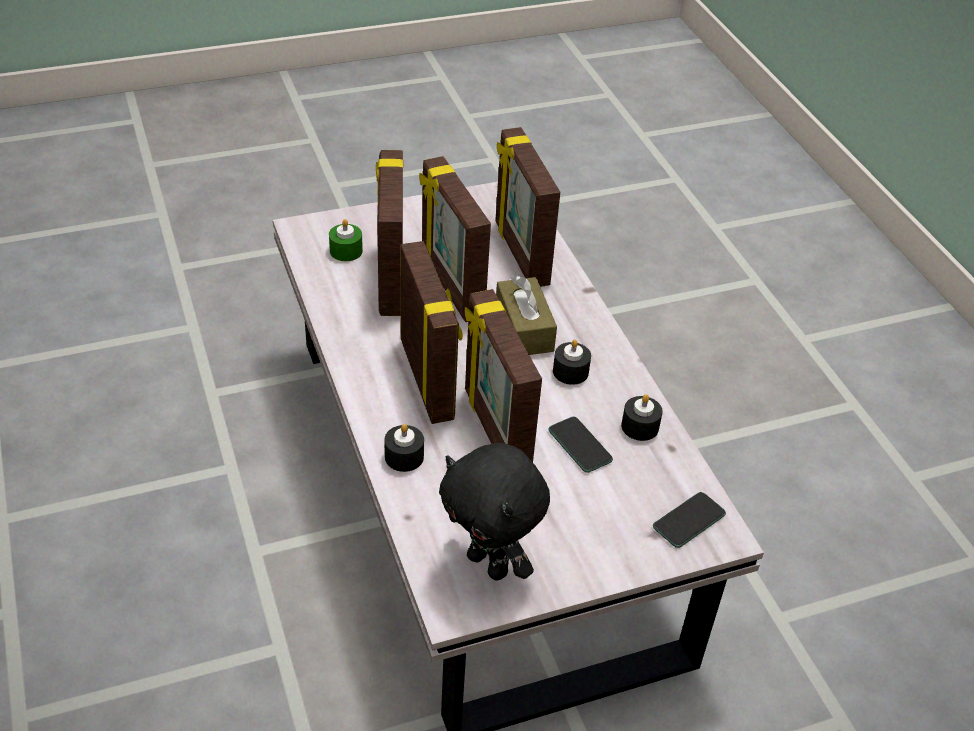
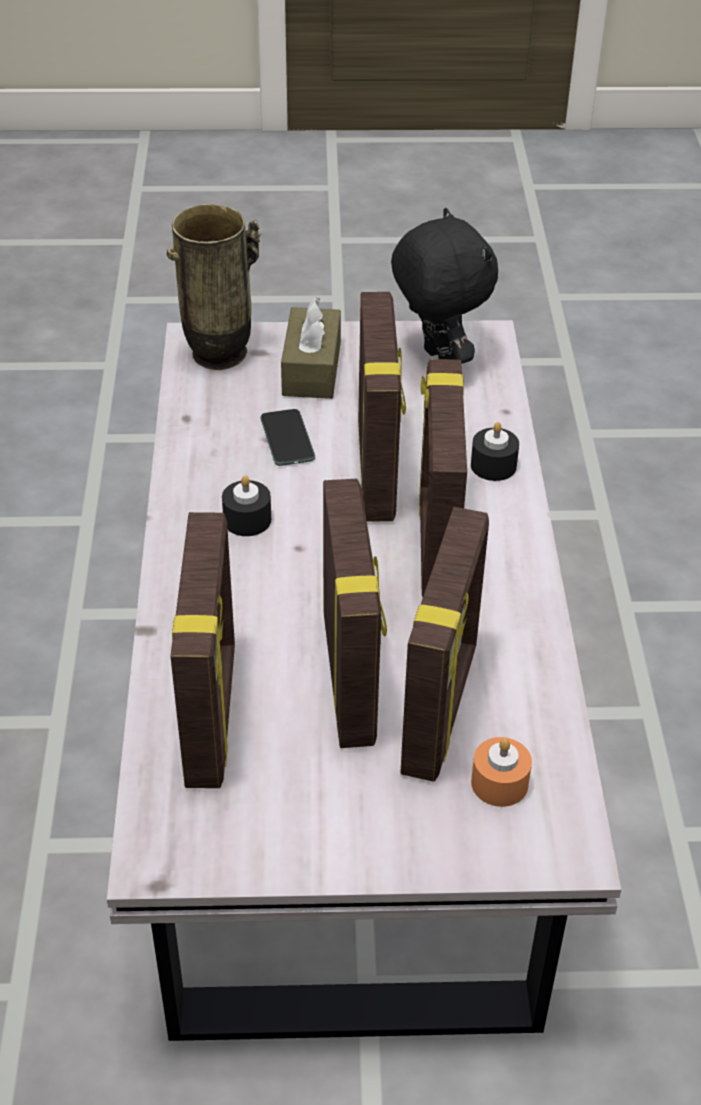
camera: 160 degrees left, 0 degrees up
green candle [329,219,363,261] -> orange candle [471,737,532,807]
brown tissue box [496,276,557,355] -> brown tissue box moved to [281,297,341,399]
black candle [621,394,663,441] -> none
phone [653,492,726,548] -> vase [167,204,261,370]

